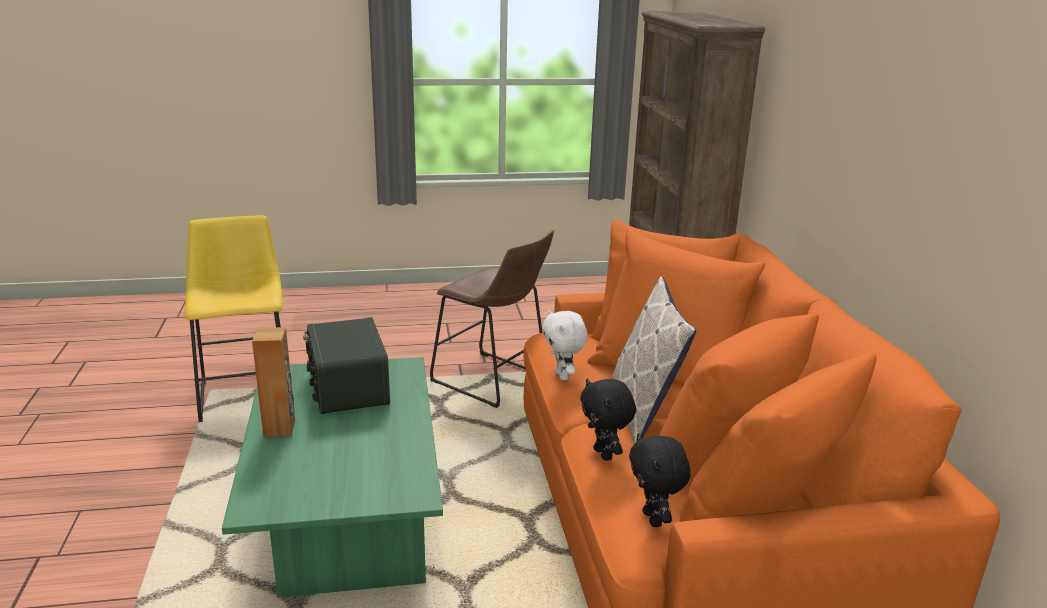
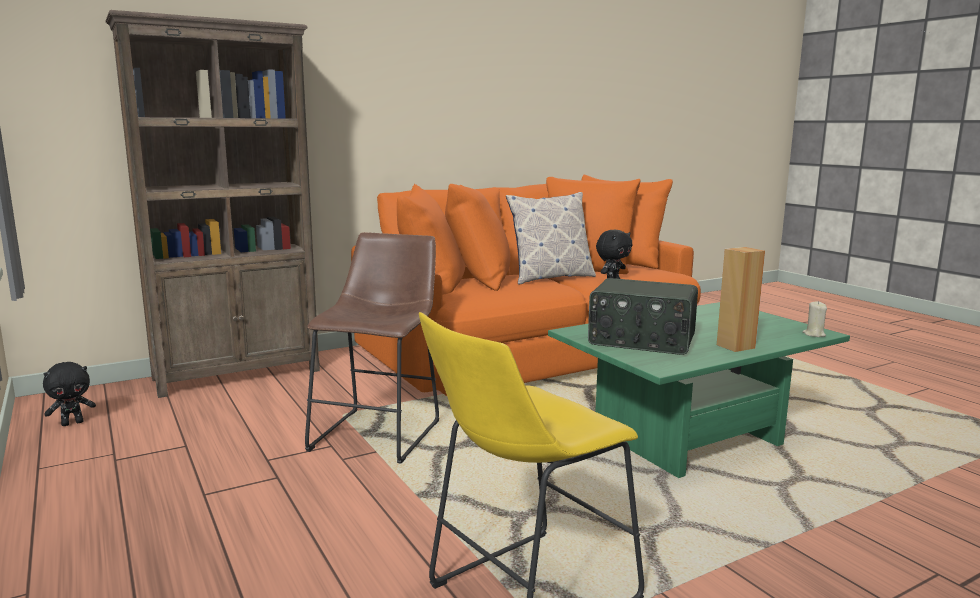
camera: 110 degrees left, 10 degrees down
radio [303,317,390,414] -> radio turned 60 degrees clockwise [588,278,698,355]
white plush toy [542,310,588,381] -> none
black plush toy [629,433,691,527] -> black plush toy moved to [43,362,96,426]
none -> beige candle [803,301,827,337]

